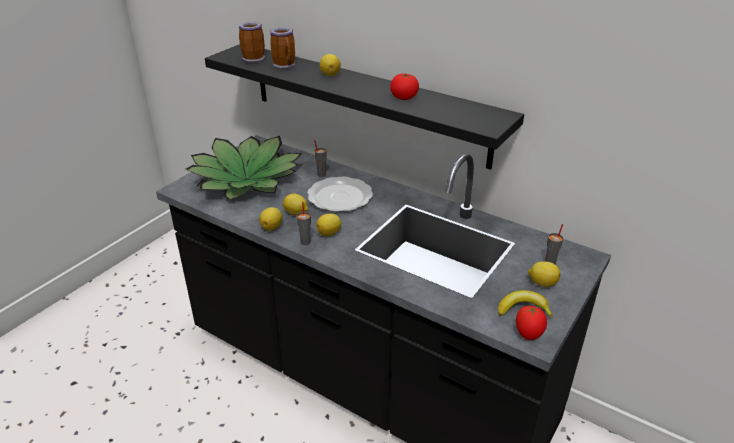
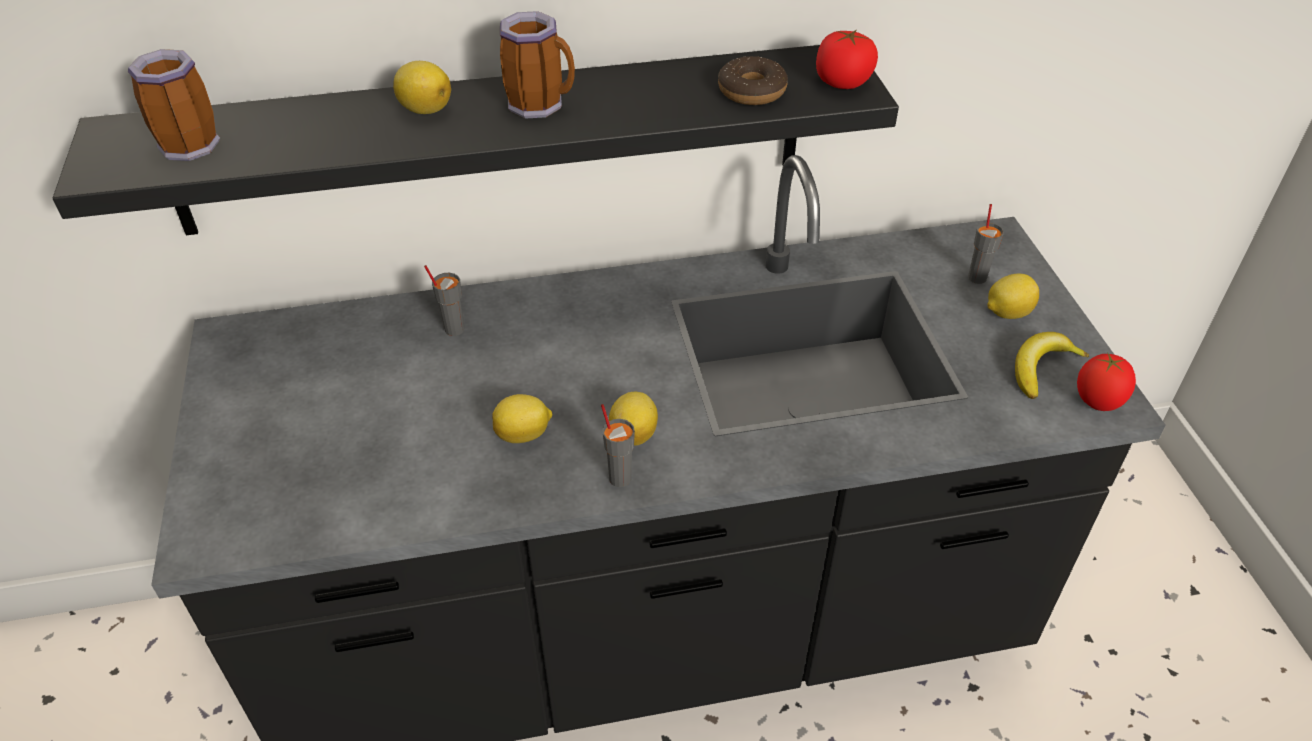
camera: 45 degrees left, 10 degrees up
potted plant [186,136,302,200] -> none
lemon [259,207,282,231] -> none
mug [270,27,295,69] -> mug moved to [500,11,575,119]
plate [307,176,373,212] -> none
tomato [390,73,419,100] -> tomato moved to [816,30,878,89]
none -> donut [718,56,788,105]

